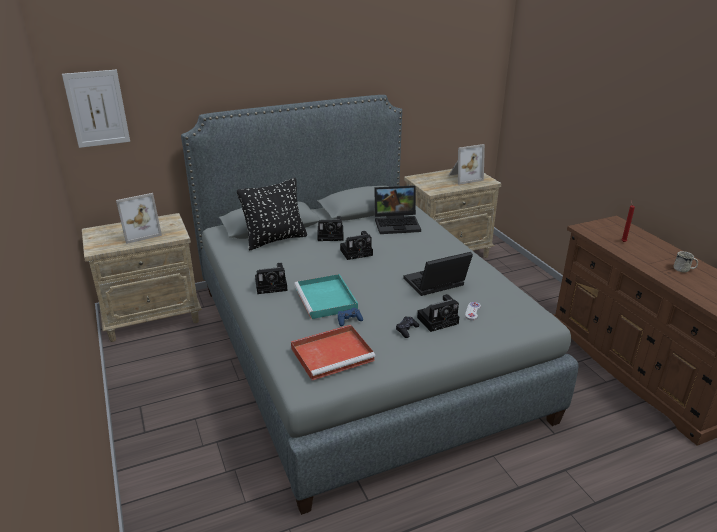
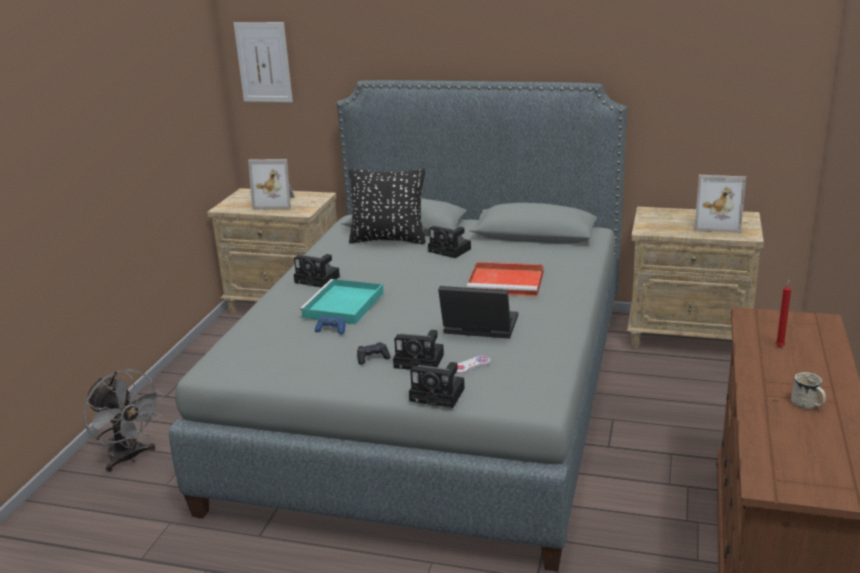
camera: 40 degrees right, 5 degrees down
red tray [291,325,376,380] -> red tray moved to [467,262,543,297]
camera [340,231,373,260] -> camera moved to [409,362,465,408]
laptop [374,185,421,234] -> none
none -> grey fan [83,369,164,472]

